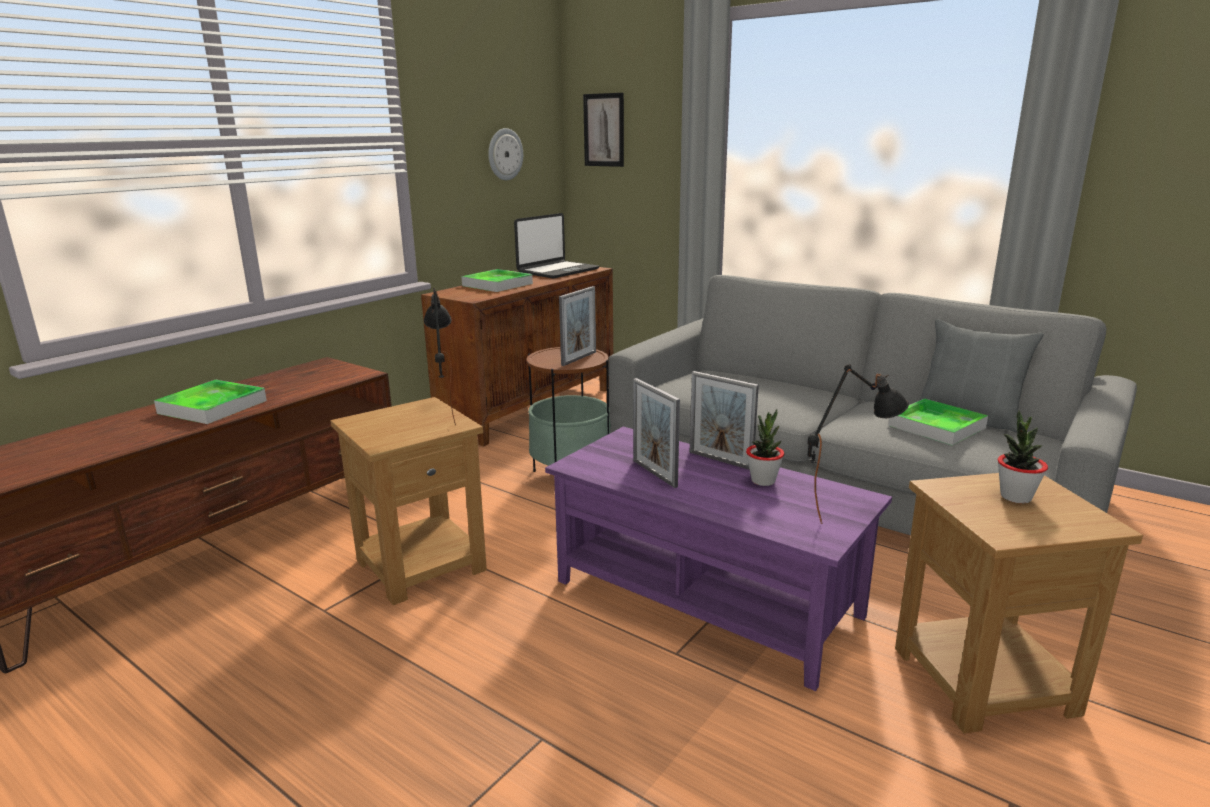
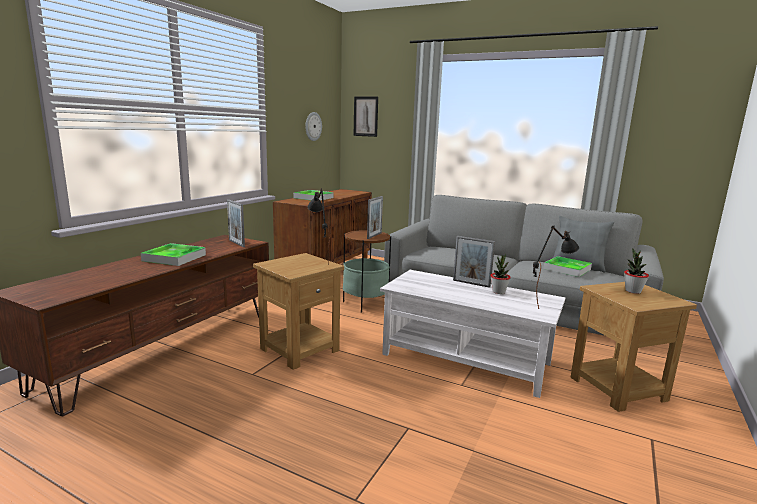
camera: 10 degrees left, 5 degrees down
laptop [514,213,599,279] -> none
purple coffee table [545,427,892,691] -> white coffee table [380,270,565,398]
picture frame [633,378,680,488] -> picture frame moved to [227,199,245,247]

